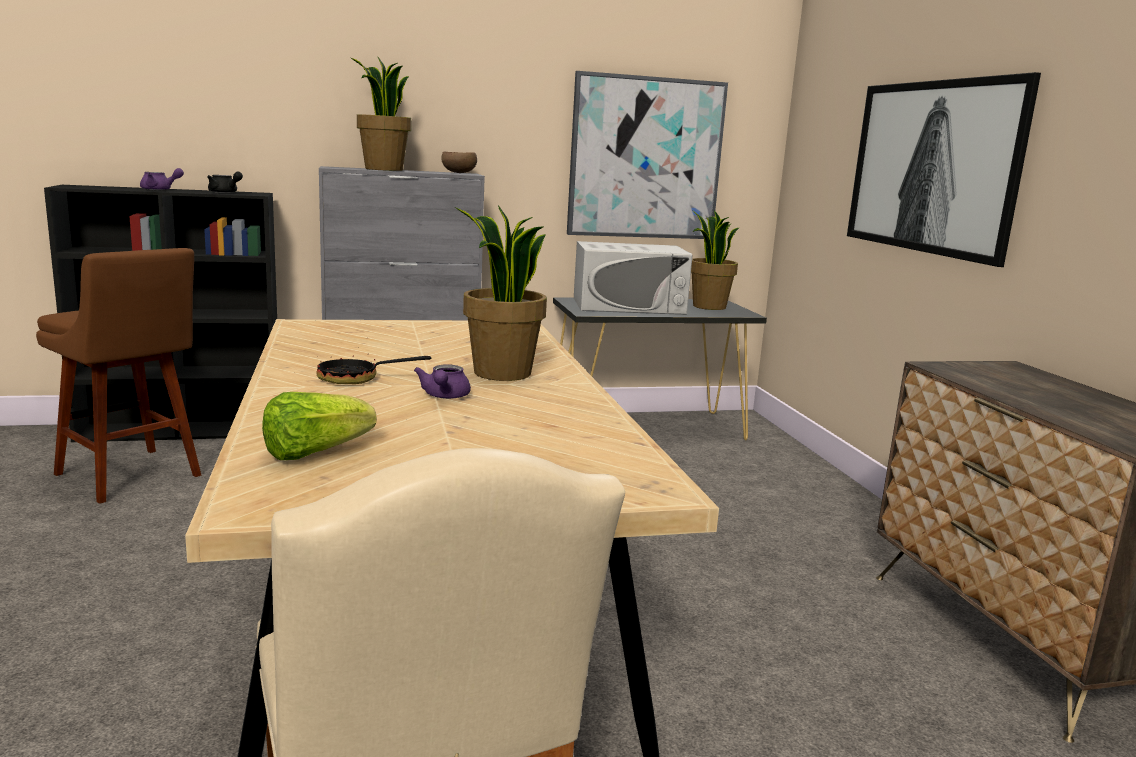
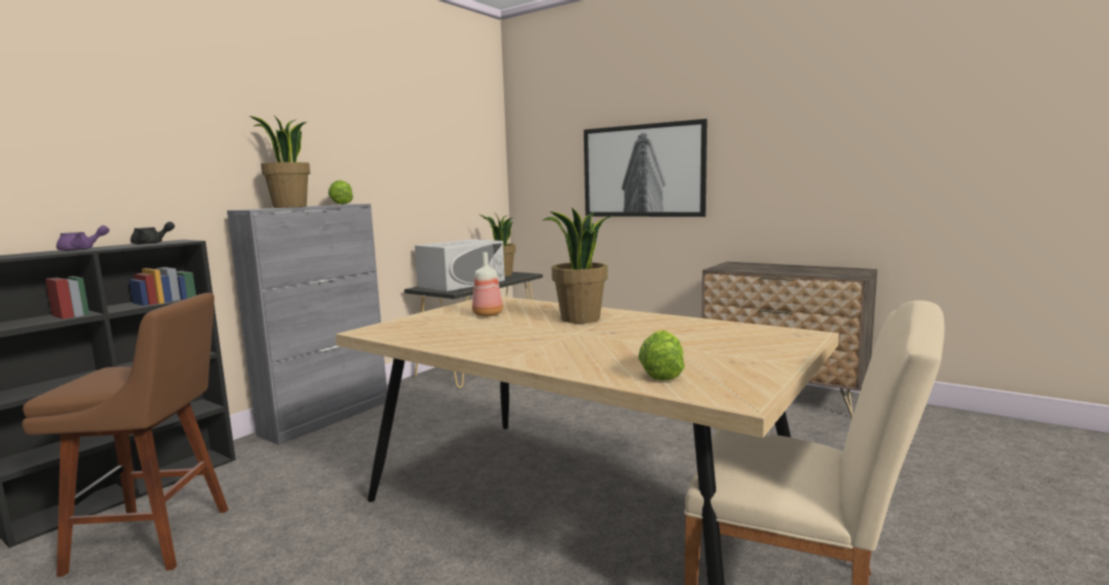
camera: 40 degrees left, 5 degrees down
frying pan [316,356,431,384] -> none
purple teapot [414,364,471,399] -> none
brown bowl [441,151,477,173] -> lettuce [328,180,353,205]
picture [567,71,728,239] -> none
none -> bottle [472,252,503,317]

